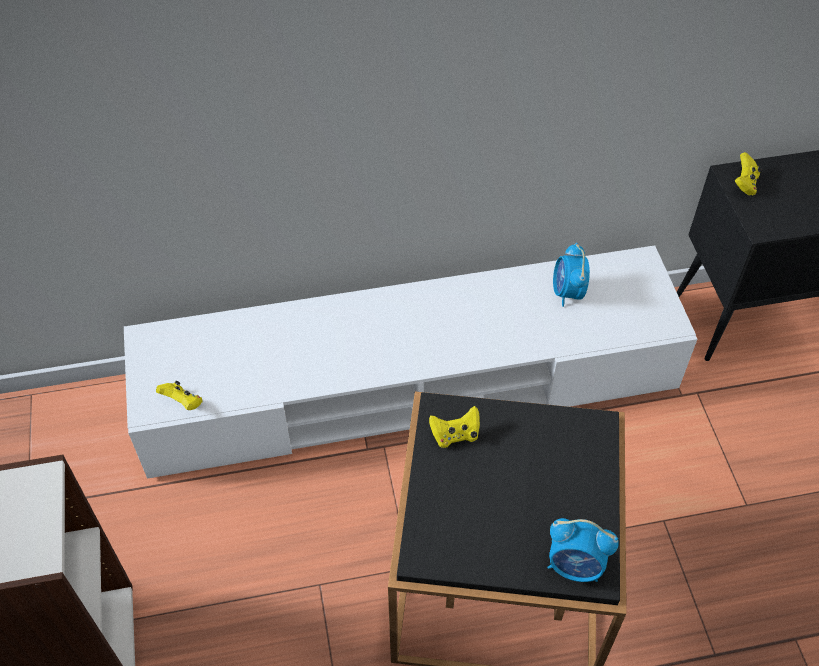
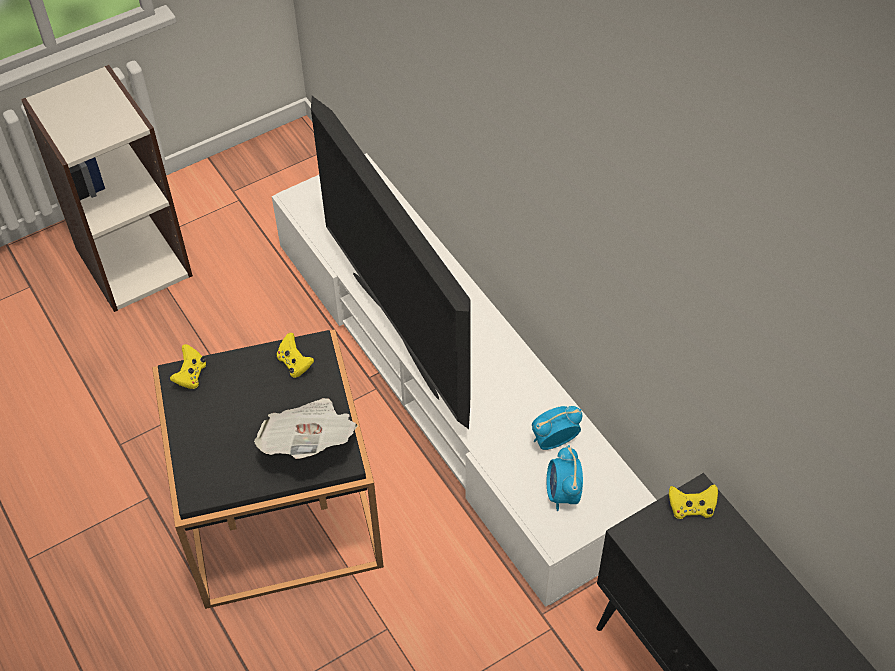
camera: 70 degrees right, 0 degrees up
yellow game controller [156,381,203,410] -> yellow game controller moved to [170,344,206,389]
alarm clock [547,518,619,582] -> alarm clock moved to [547,445,583,511]
none -> newspaper [254,398,358,459]
none -> television [311,96,471,429]

